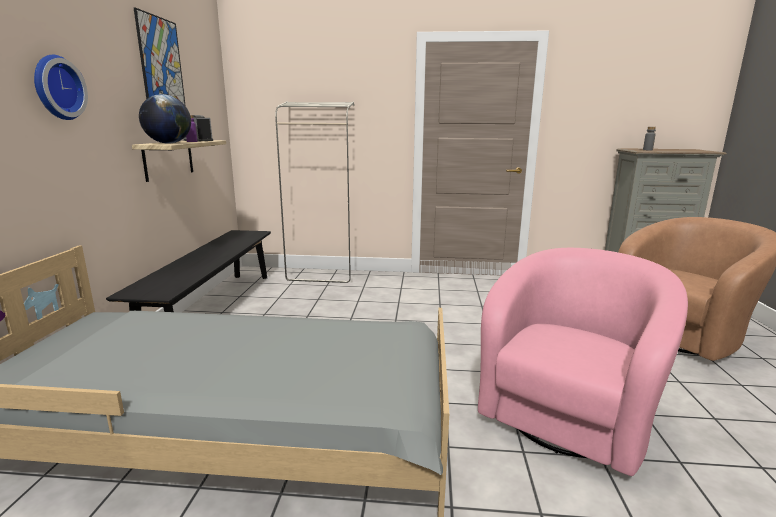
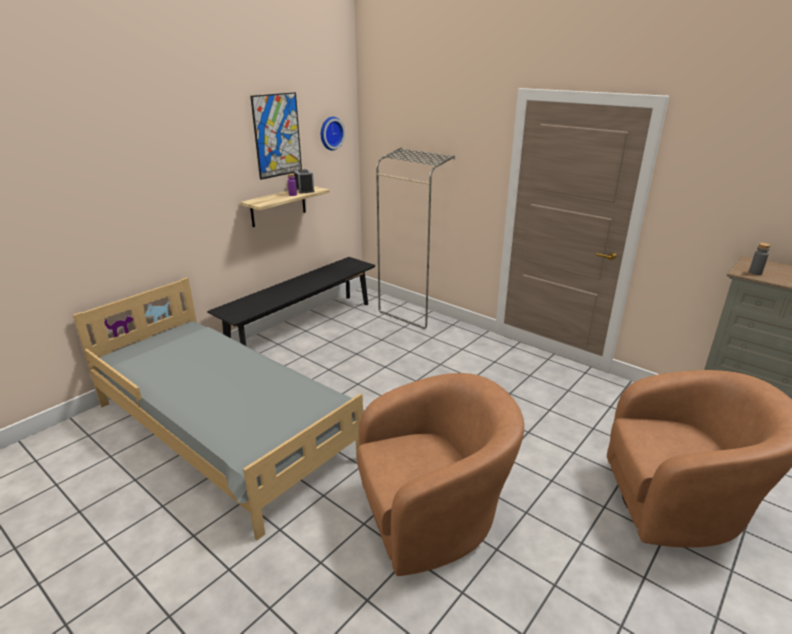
camera: 35 degrees right, 10 degrees up
wall clock [34,55,88,120] -> wall clock moved to [321,117,345,150]
globe [139,94,191,144] -> none
pink armchair [478,248,688,476] -> brown armchair [357,373,524,576]

